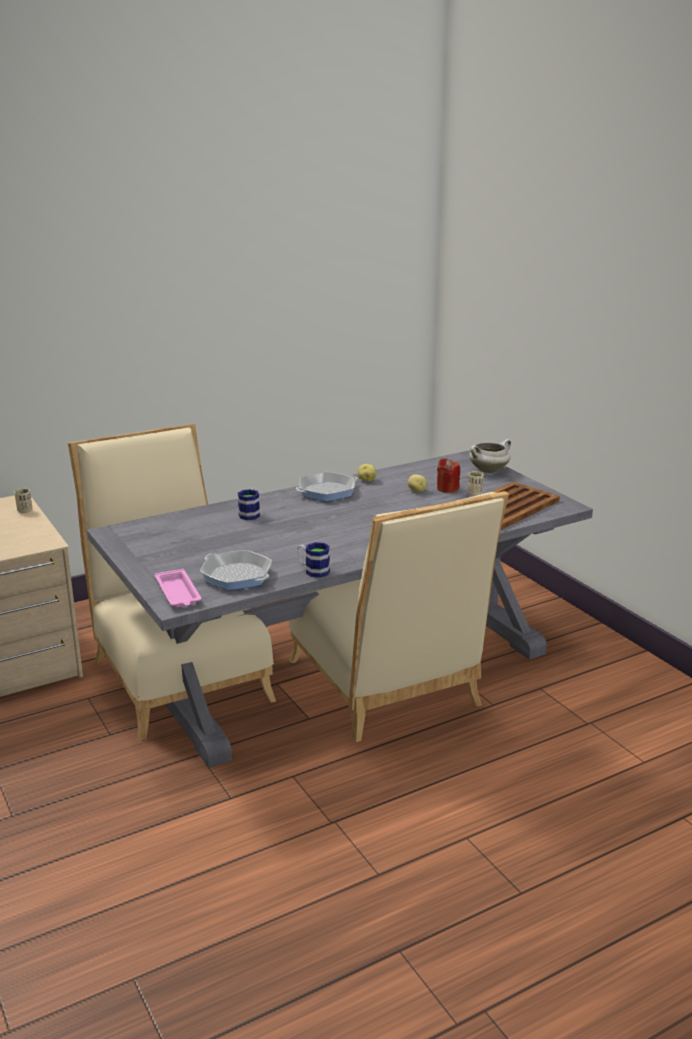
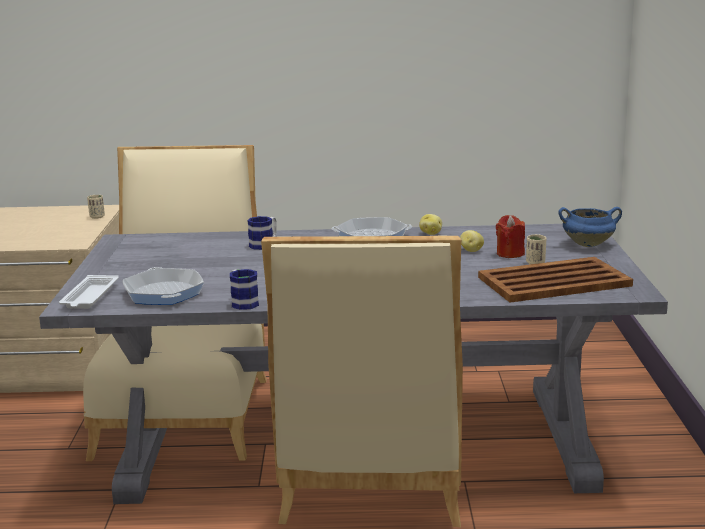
camera: 30 degrees right, 5 degrees down
pink tray [155,569,201,608] -> white tray [59,275,119,309]
white cooking pot [469,439,511,473] -> blue cooking pot [558,207,622,247]

